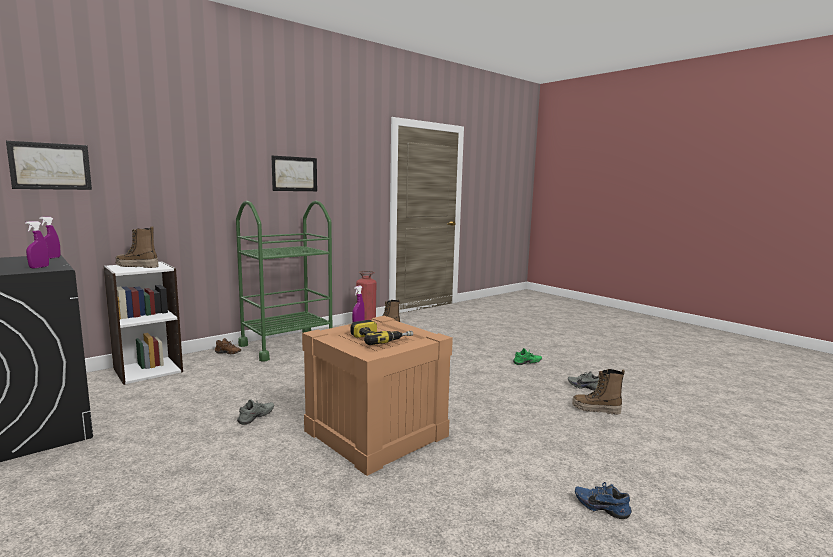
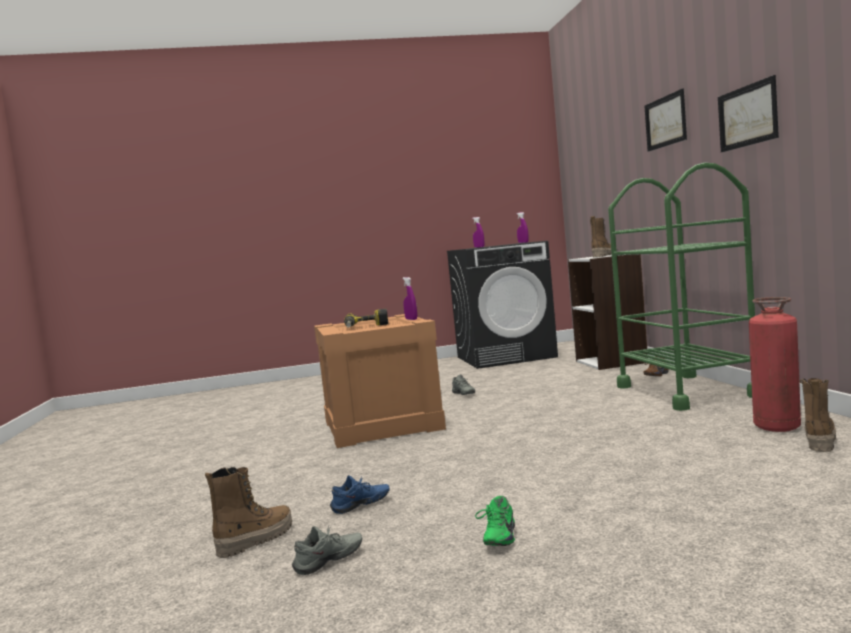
camera: 120 degrees right, 5 degrees down
picture [6,141,92,190] -> picture moved to [644,89,687,152]
blue shoe [575,482,632,519] -> blue shoe moved to [330,475,390,514]

